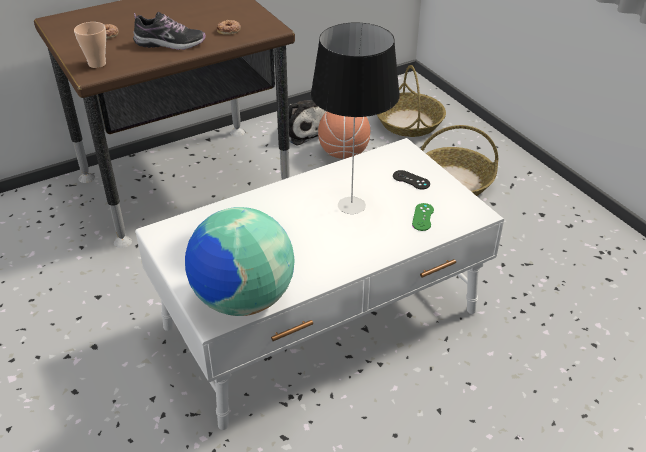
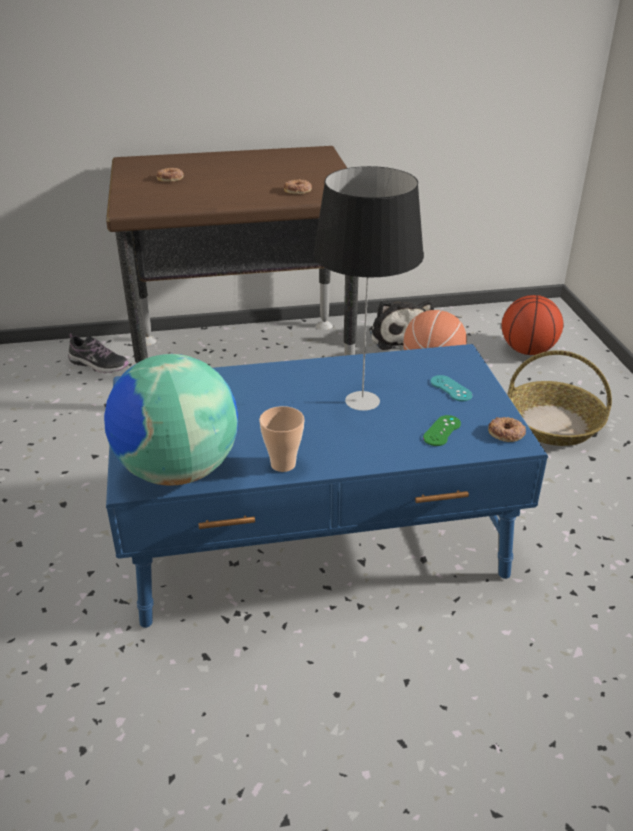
camera: 20 degrees right, 5 degrees down
cup [74,22,106,68] -> cup moved to [259,406,305,472]
shoe [133,12,206,50] -> shoe moved to [68,333,129,373]
white coffee table [135,138,504,430] -> blue coffee table [106,344,548,628]
basket [377,65,446,137] -> basketball [502,295,563,355]
black game controller [393,170,430,189] -> turquoise game controller [431,375,473,401]
none -> donut [488,417,526,442]

